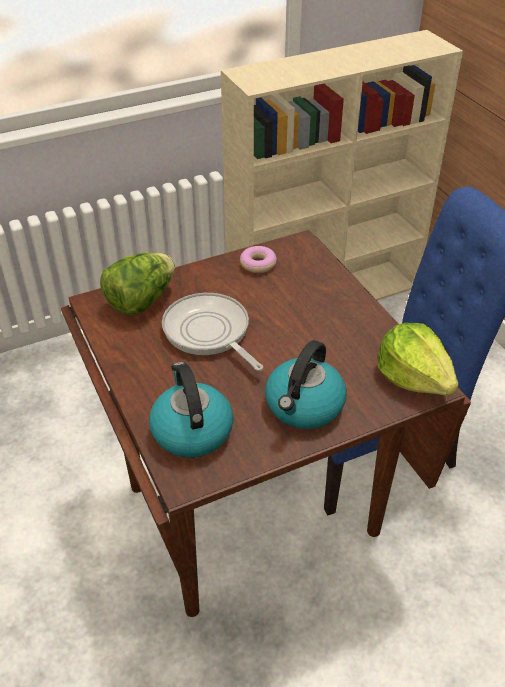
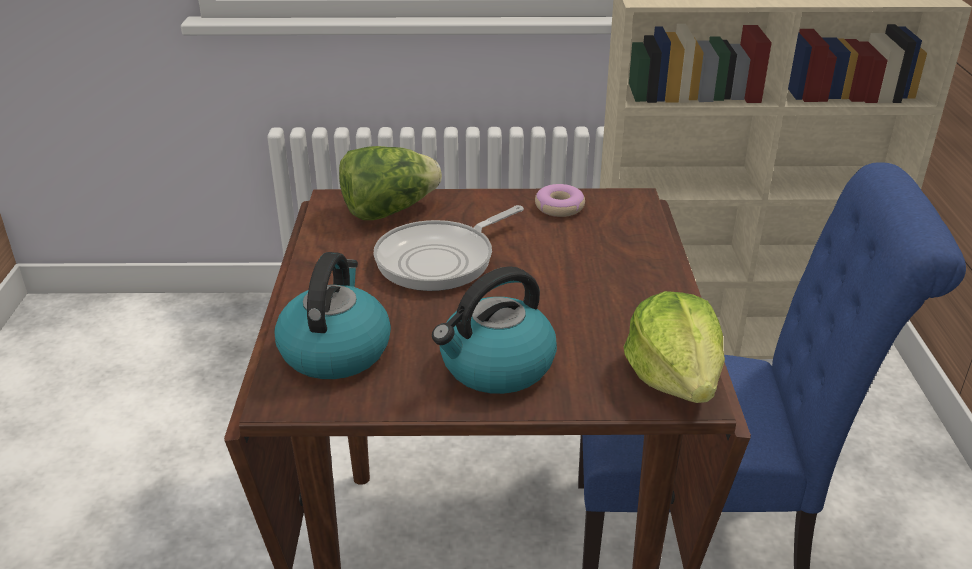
camera: 25 degrees right, 10 degrees down
frying pan [162,293,264,371] -> frying pan turned 120 degrees counterclockwise [373,205,524,291]

